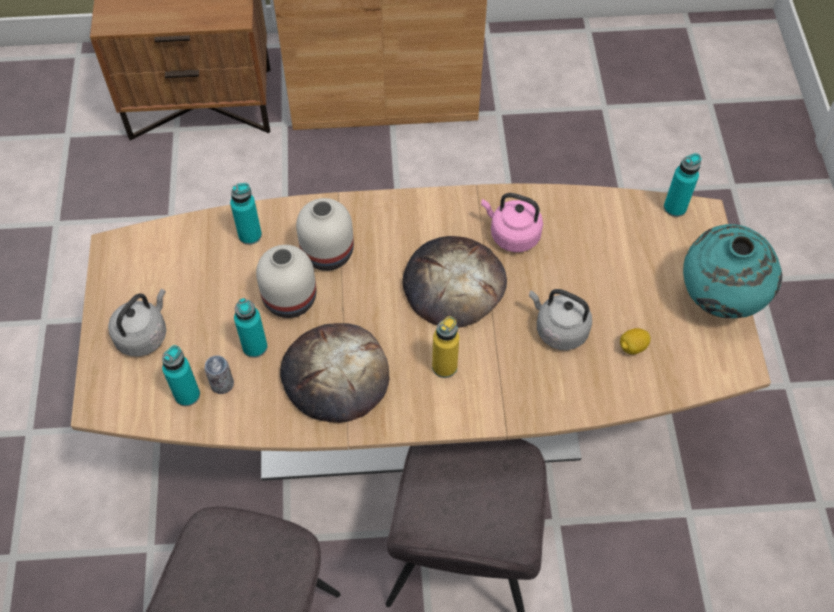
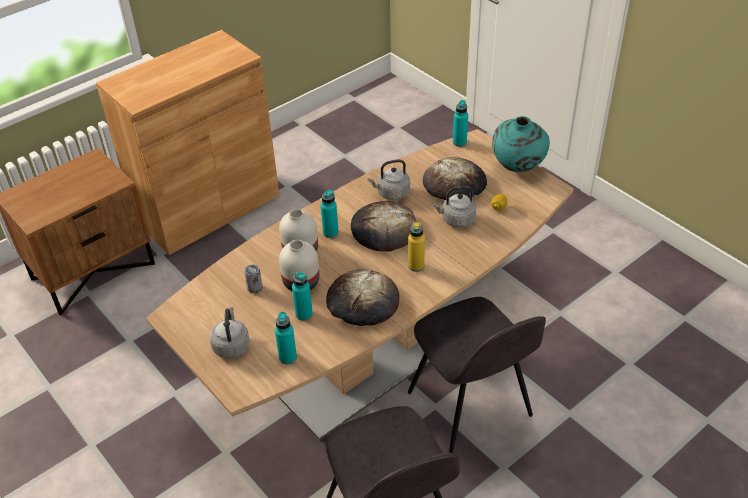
camera: 35 degrees left, 15 degrees down
can [204,355,234,394] -> can moved to [244,264,263,293]
turquoise bottle [230,183,262,245] -> turquoise bottle moved to [320,189,339,238]
pink kettle [481,193,543,252] -> grey kettle [368,159,410,200]
none -> bread [423,157,487,200]

